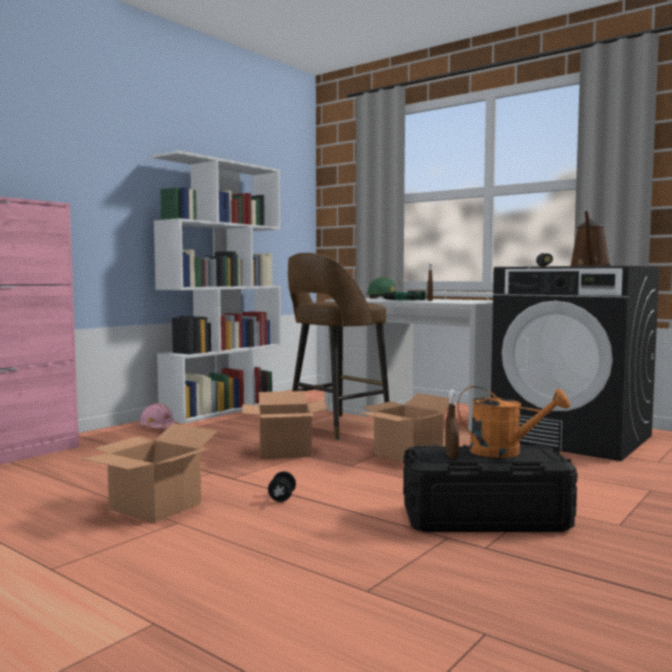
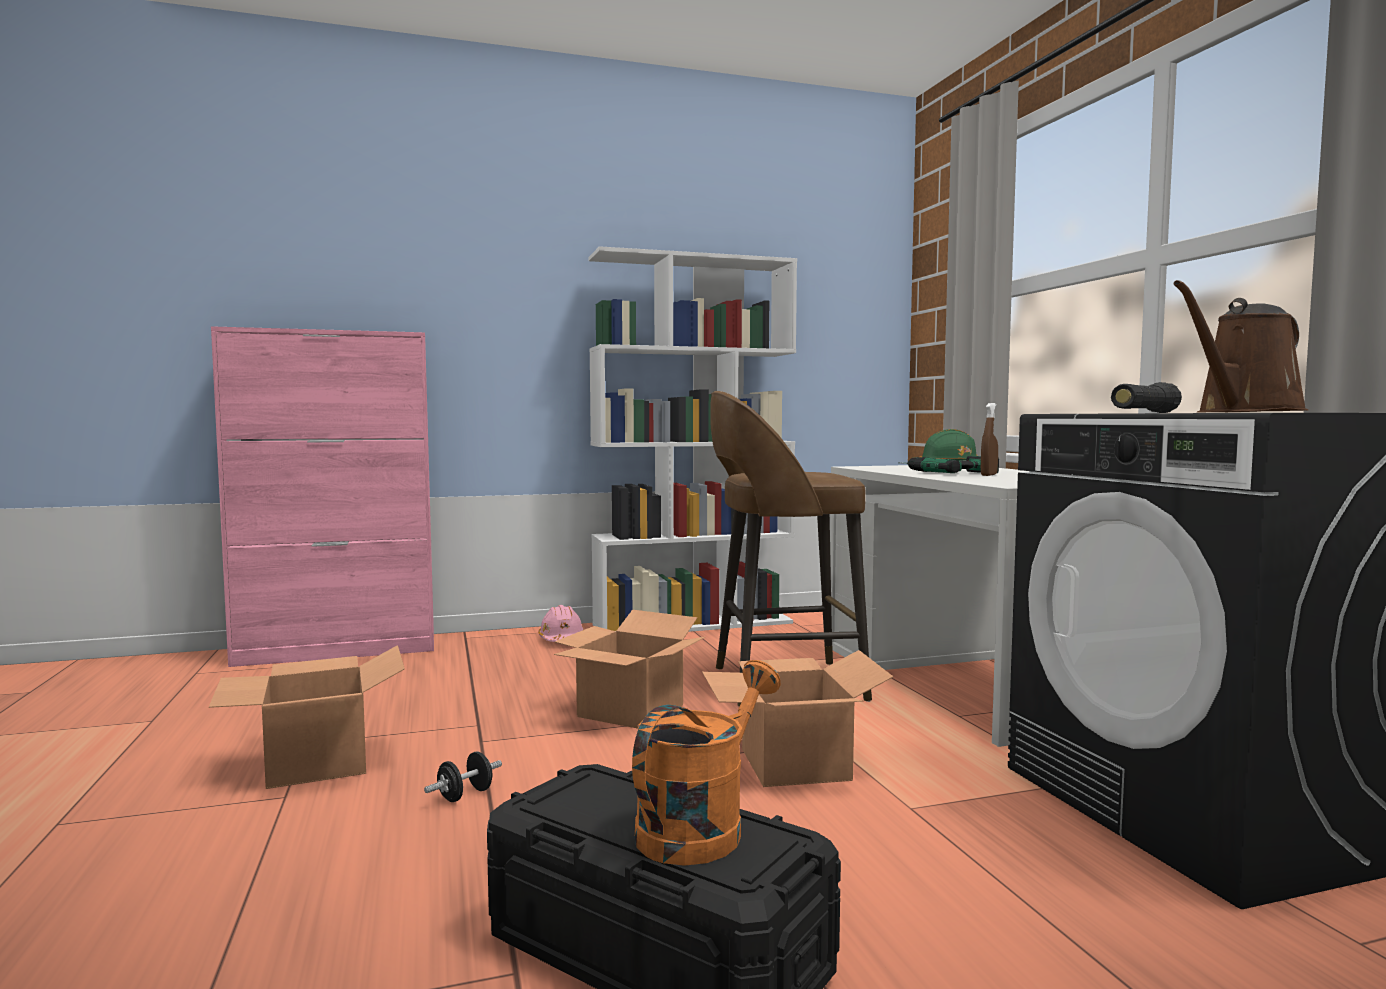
camera: 35 degrees right, 0 degrees up
brown spray bottle [445,390,459,458] -> none
orange watering can [458,386,570,458] -> orange watering can turned 105 degrees counterclockwise [632,660,781,866]

